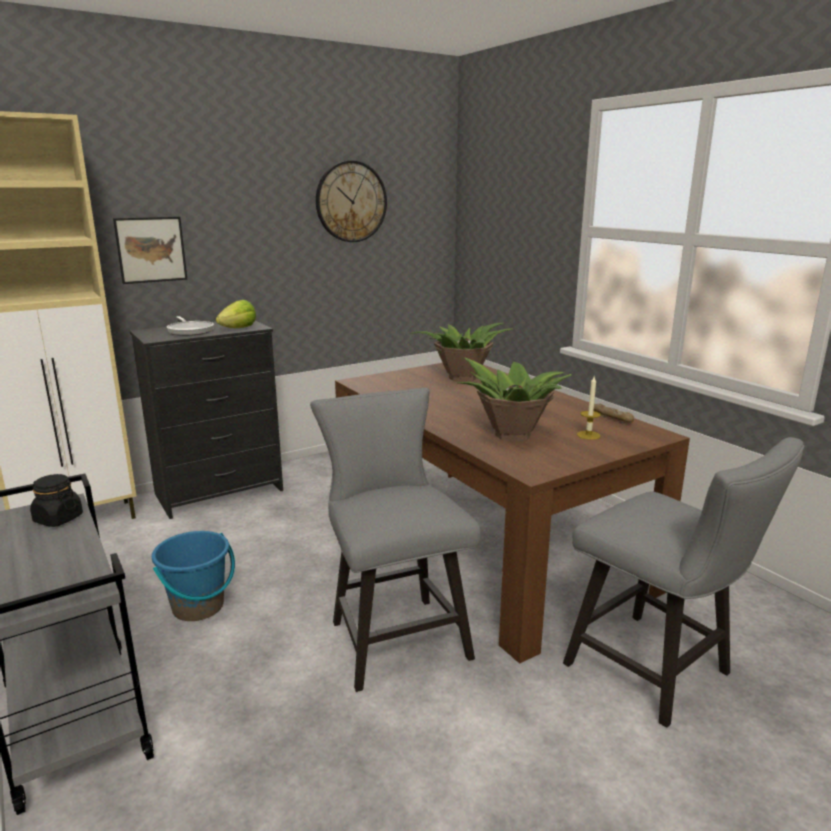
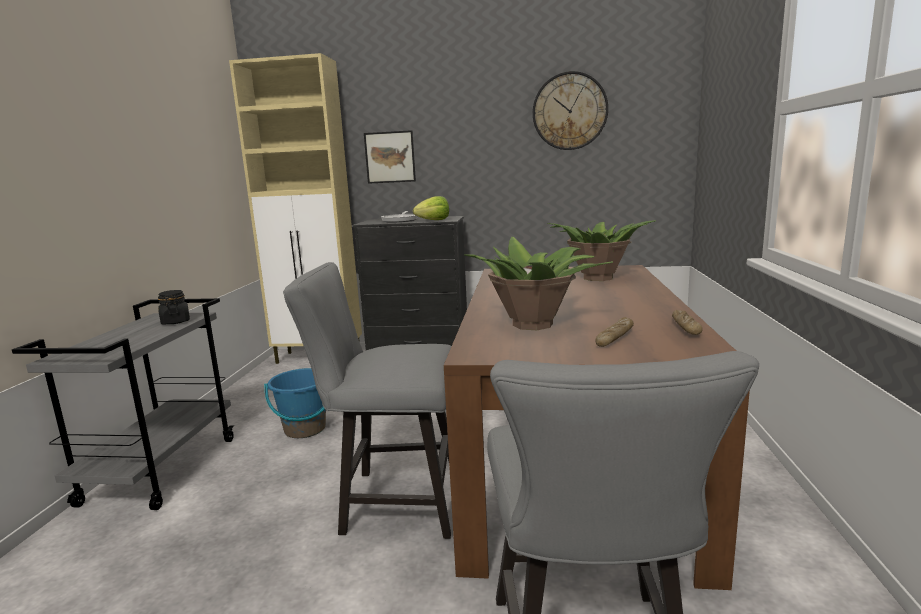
camera: 40 degrees right, 5 degrees down
grey chair [310,388,481,692] -> grey chair turned 105 degrees counterclockwise [283,262,451,539]
candle [577,376,601,440] -> bread [595,317,634,347]

